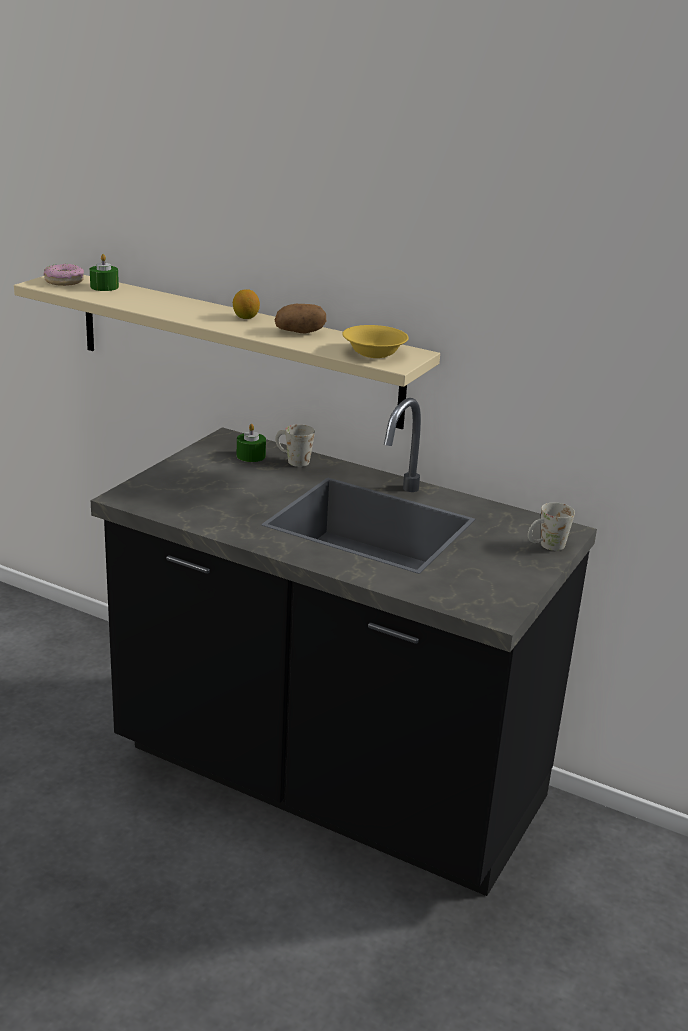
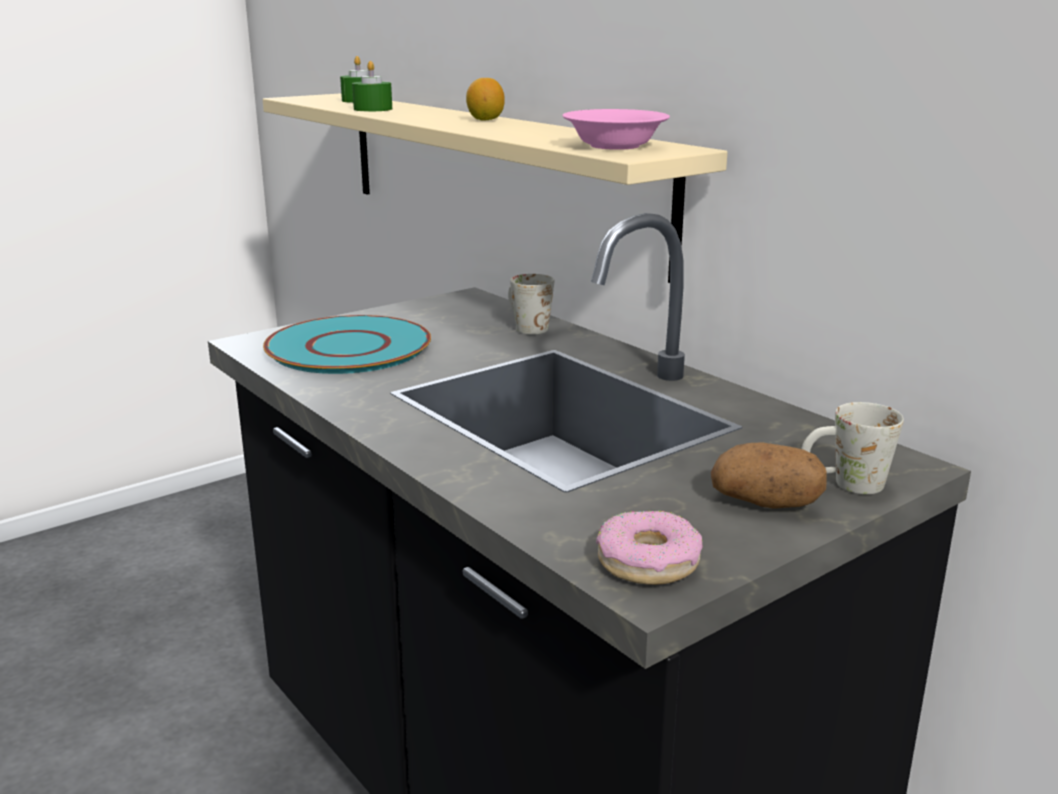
camera: 25 degrees right, 5 degrees down
donut [44,264,84,286] -> donut moved to [596,511,702,585]
green candle [237,424,266,462] -> green candle moved to [352,61,392,111]
potato [274,304,326,333] -> potato moved to [711,442,827,509]
yellow bowl [342,325,409,358] -> pink bowl [562,109,670,150]
none -> turquoise plate [263,315,431,374]

